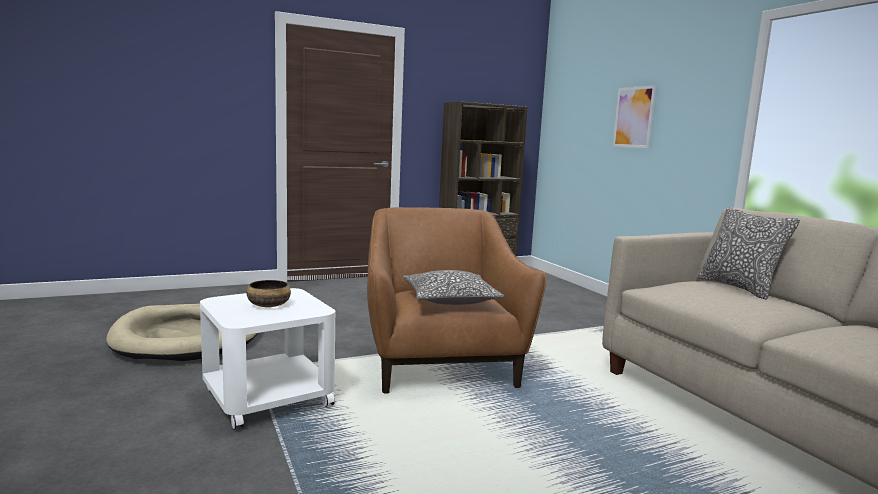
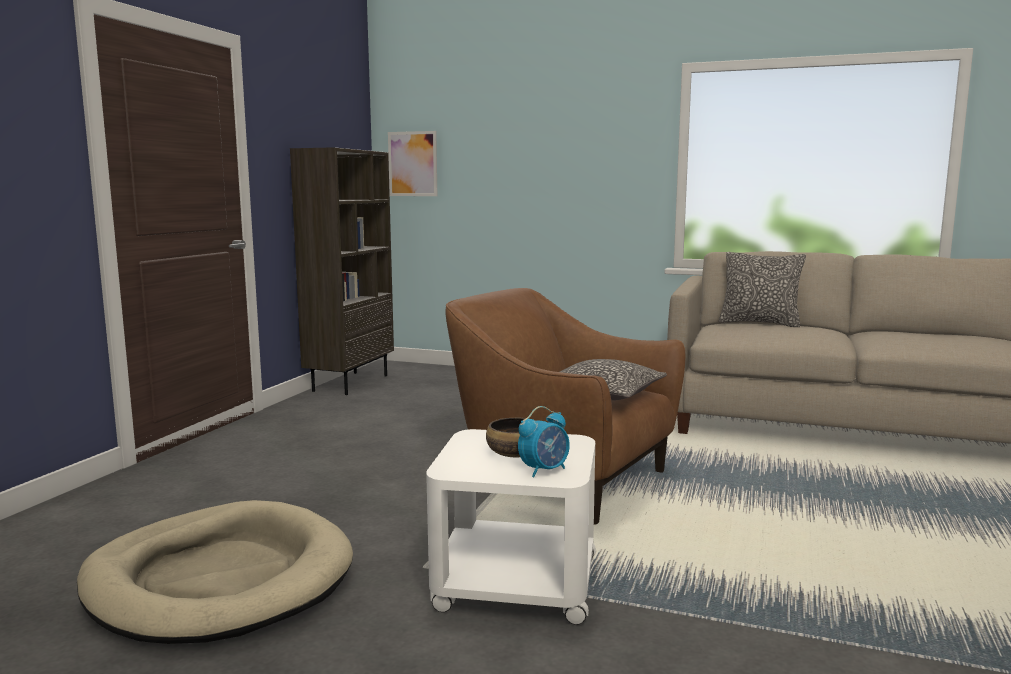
camera: 45 degrees left, 0 degrees up
picture [613,85,656,148] -> picture moved to [388,131,437,196]
none -> alarm clock [518,406,570,477]

